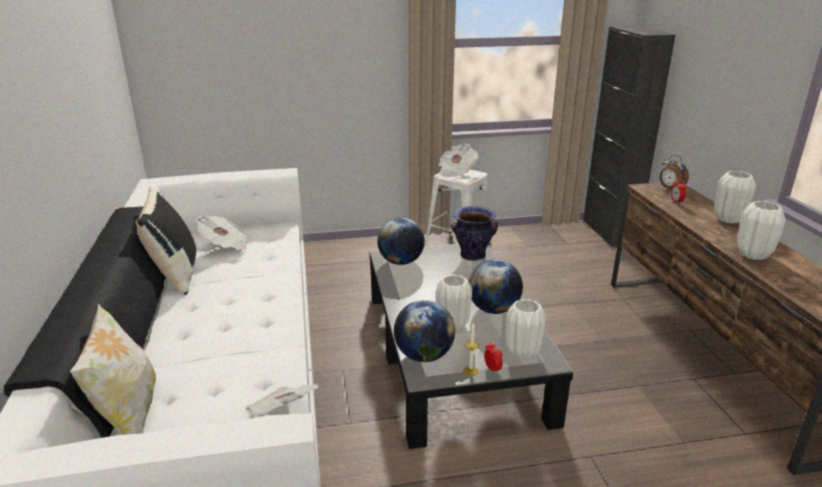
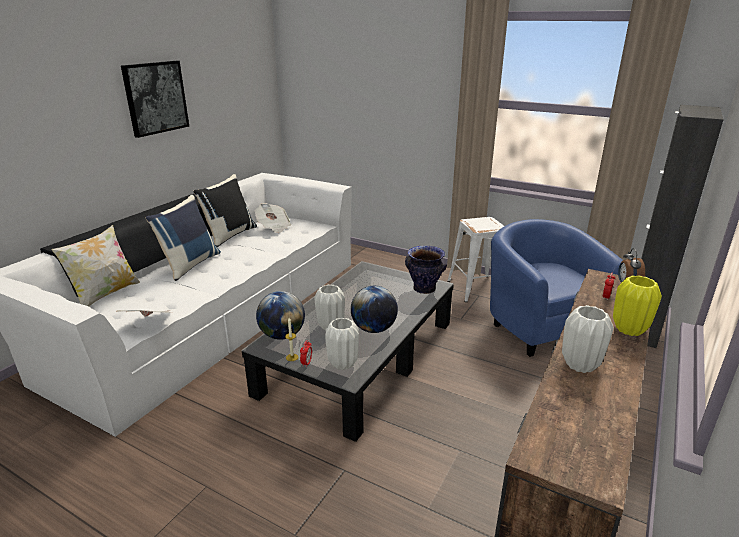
camera: 40 degrees right, 0 degrees up
globe [377,217,425,265] -> none
newspaper [438,144,478,177] -> none
white vase [714,171,756,223] -> yellow vase [613,275,662,336]
none -> picture [121,61,189,138]
none -> blue pillow [146,195,221,281]
none -> blue armchair [490,219,623,357]

